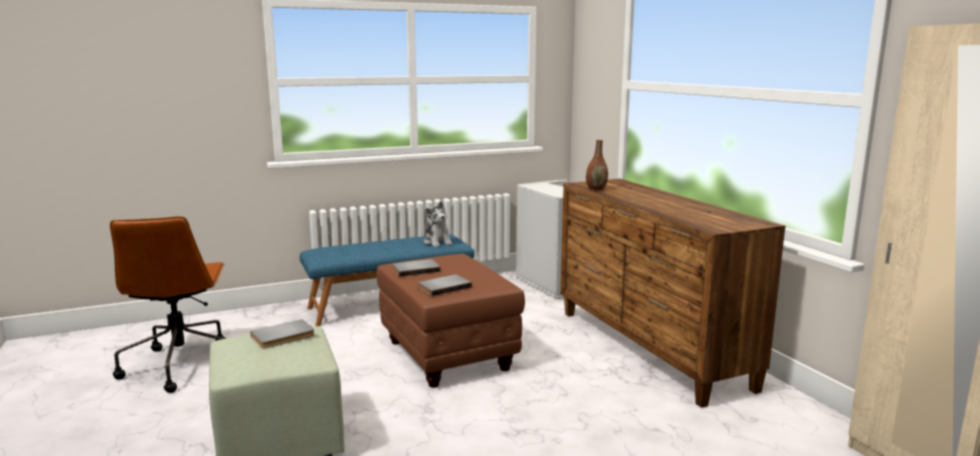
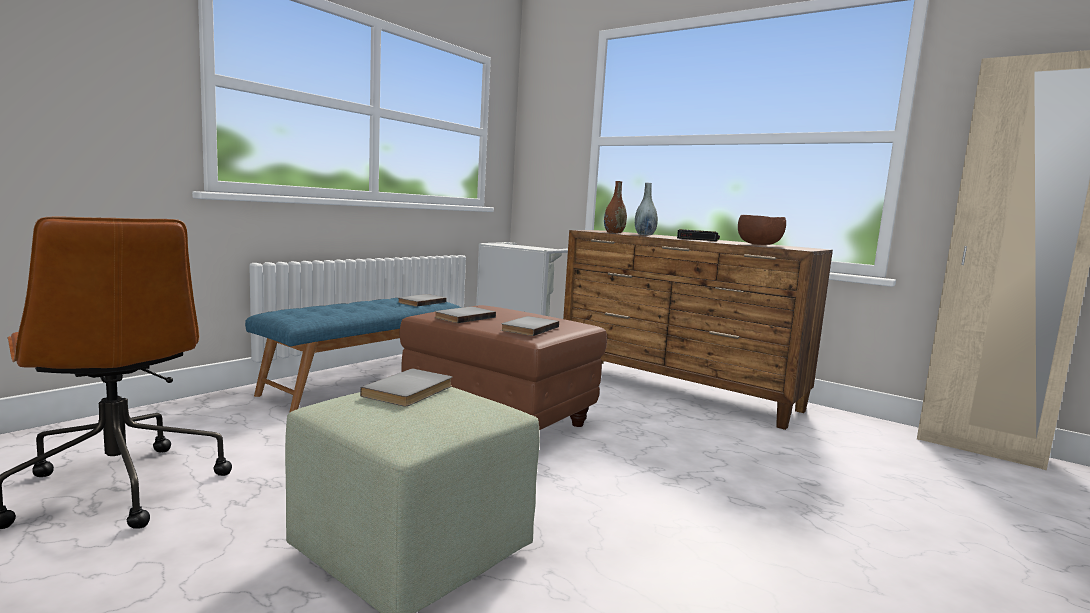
camera: 30 degrees left, 5 degrees down
plush toy [424,201,453,247] -> grey book [398,294,447,307]
none -> grey vase [635,183,658,235]
none -> alarm clock [677,229,720,241]
none -> brown bowl [738,215,786,245]

